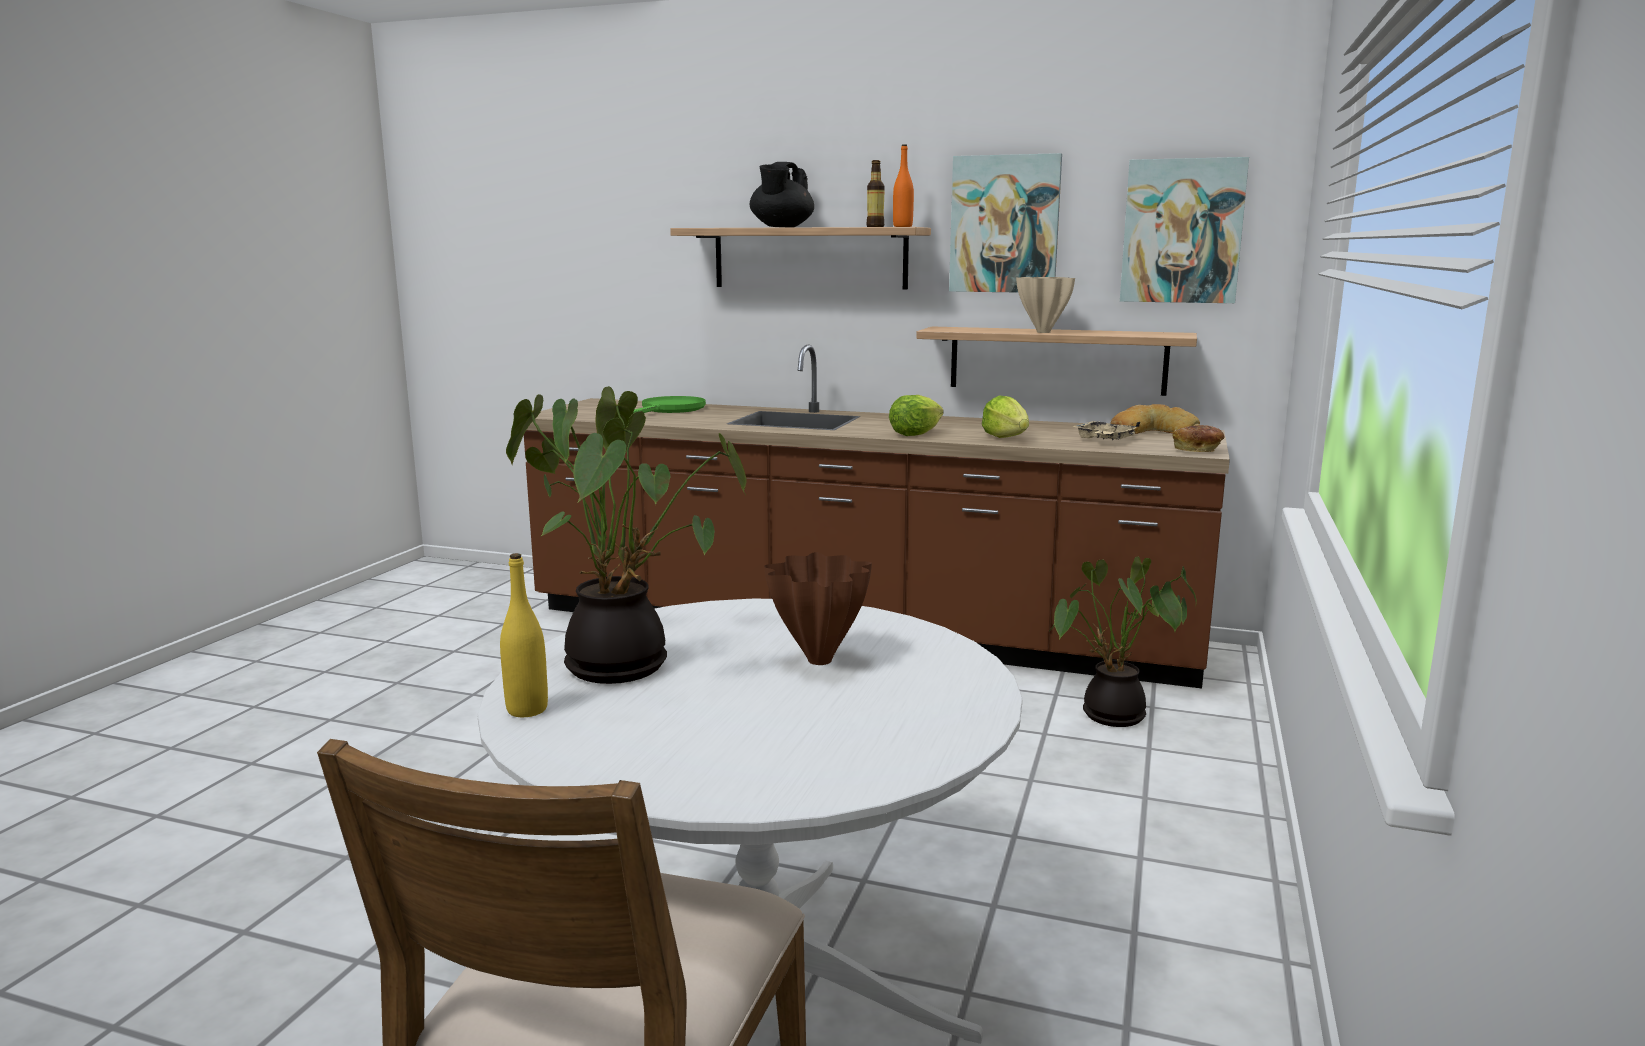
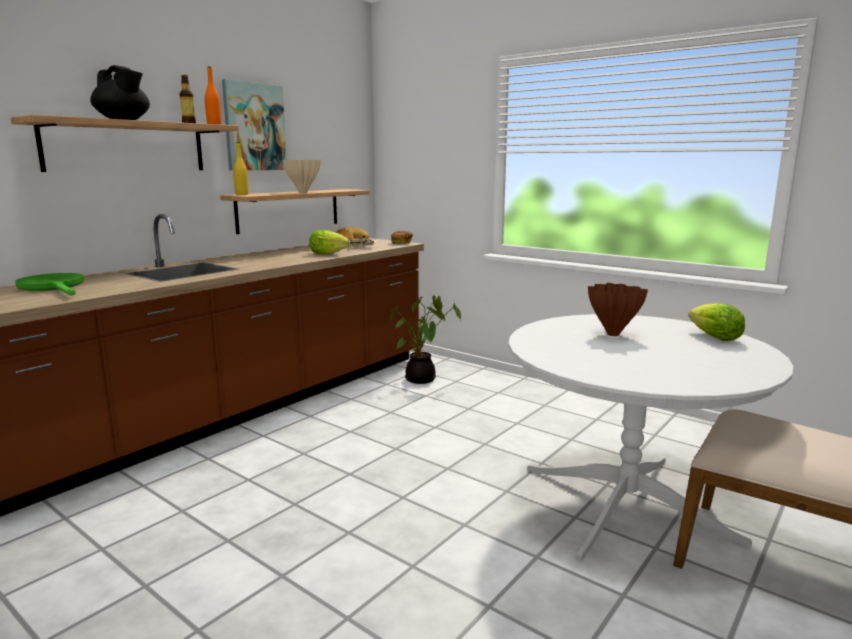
camera: 70 degrees left, 0 degrees up
yellow bottle [500,553,548,717] -> yellow bottle moved to [233,142,248,195]
potted plant [506,386,747,684] -> none
lettuce [889,395,944,436] -> lettuce moved to [688,303,745,341]
picture [1120,157,1249,303] -> none

